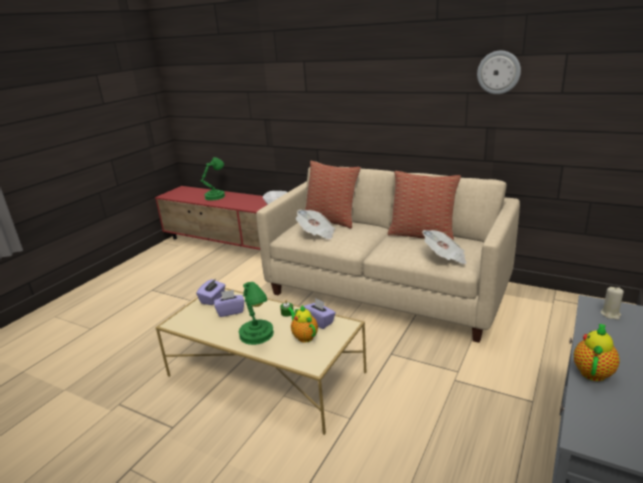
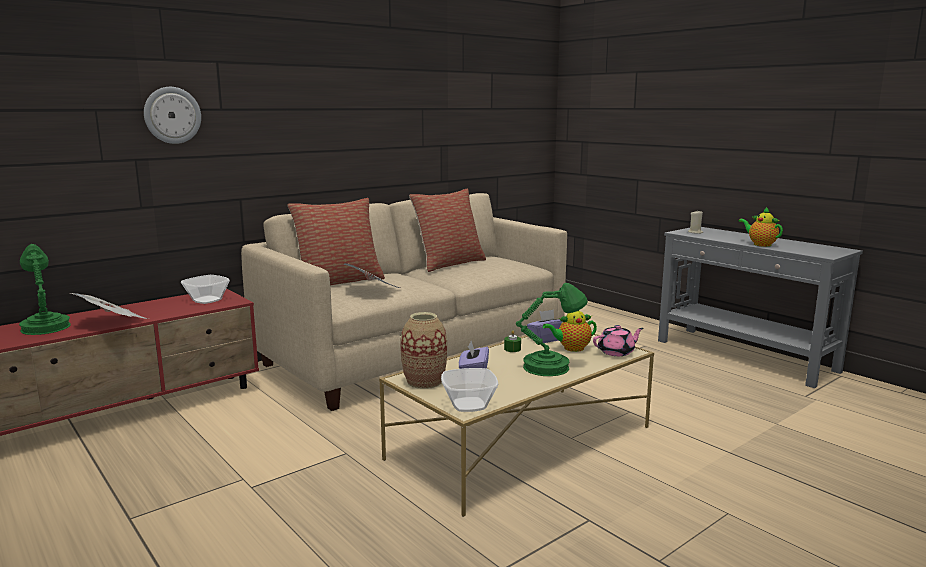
camera: 70 degrees left, 10 degrees down
purple tissue box [196,279,225,305] -> vase [400,312,447,389]
newspaper [422,230,466,264] -> newspaper moved to [71,293,148,319]
wall clock [477,51,521,94] -> wall clock moved to [144,87,201,144]
none -> bowl [441,368,498,412]
none -> pink teapot [593,325,643,356]

